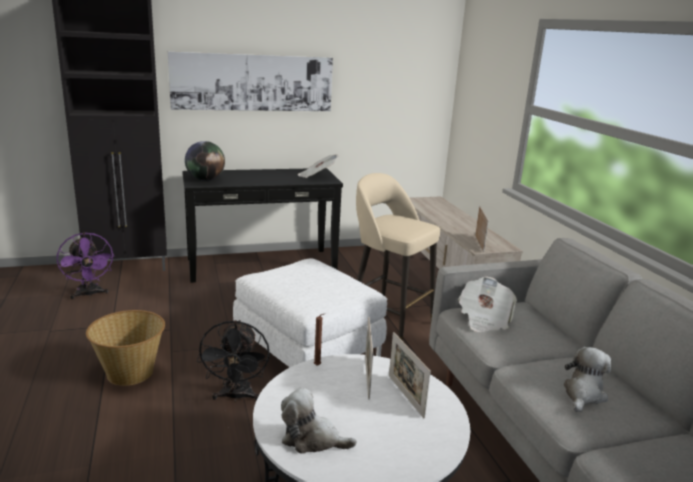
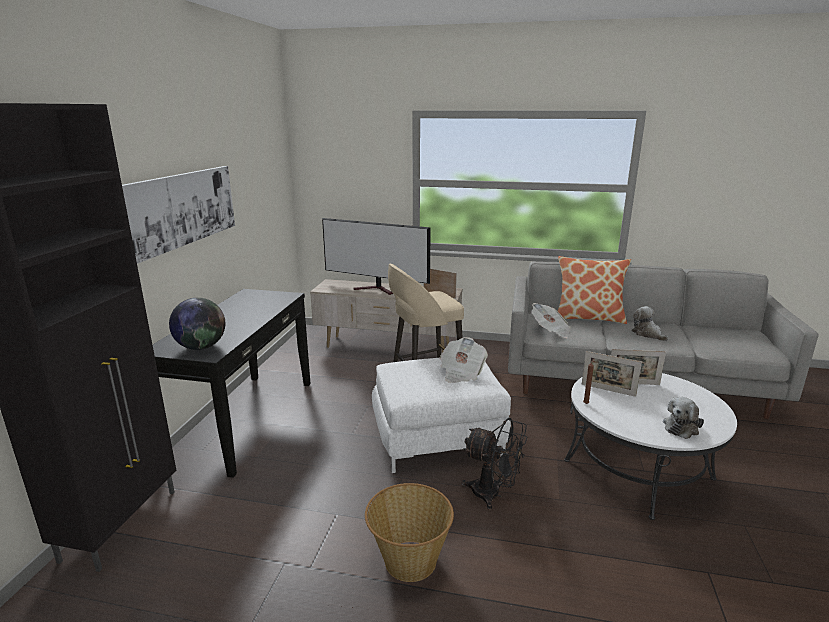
camera: 60 degrees left, 0 degrees up
purple fan [57,232,114,299] -> none
newspaper [298,155,339,178] -> newspaper moved to [440,337,488,383]
none -> television [322,218,431,295]
none -> pillow [558,256,631,324]

